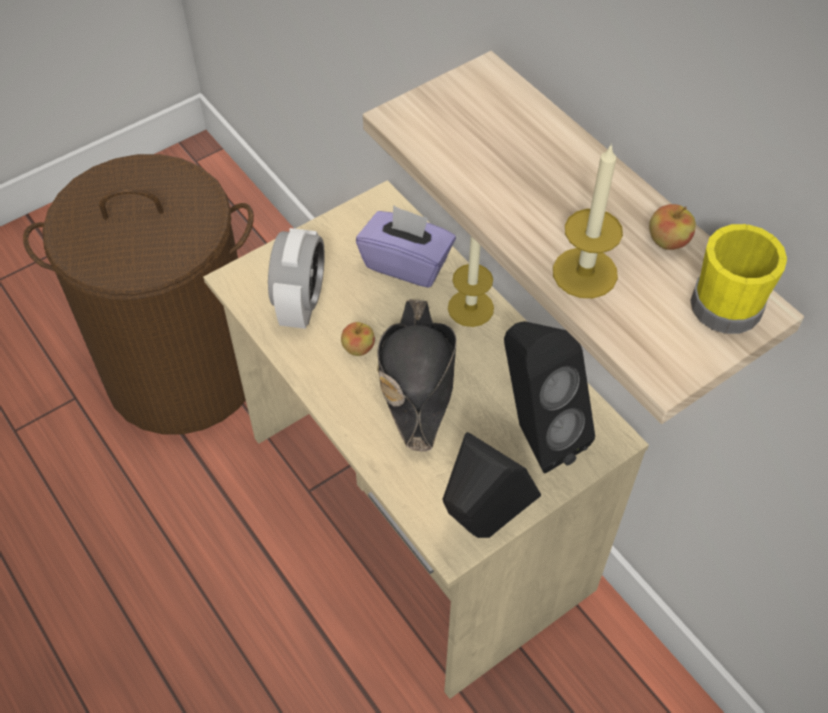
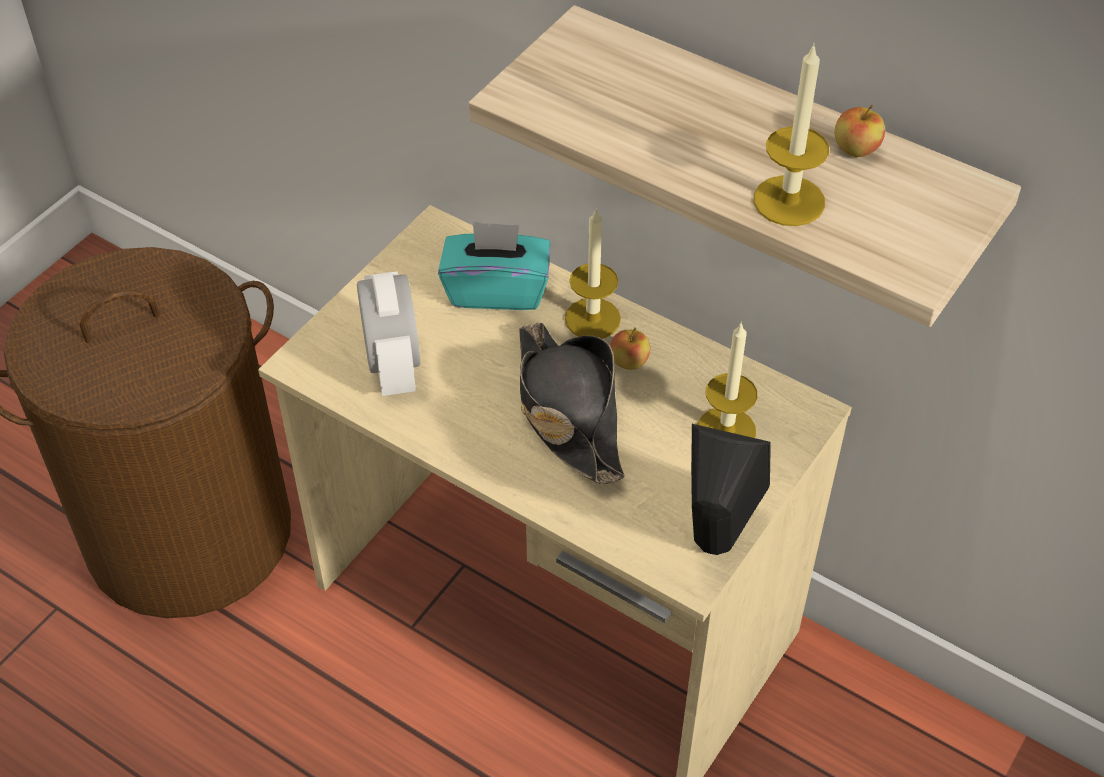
camera: 20 degrees left, 5 degrees down
apple [341,322,375,356] -> apple moved to [610,328,650,370]
purple tissue box [356,205,456,288] -> turquoise tissue box [438,221,550,310]
black speaker [504,321,595,473] -> candle [697,321,757,438]
yellow mug [690,224,787,334] -> none

